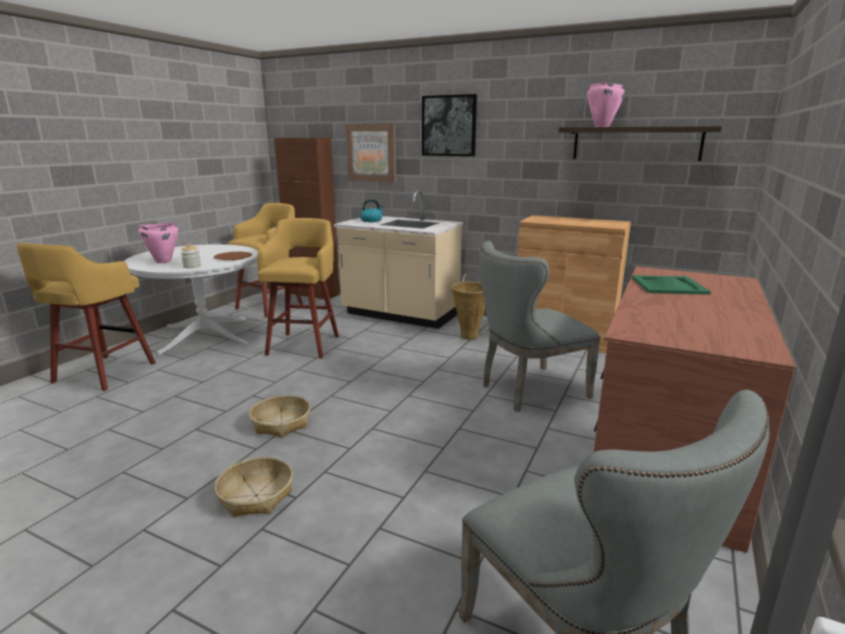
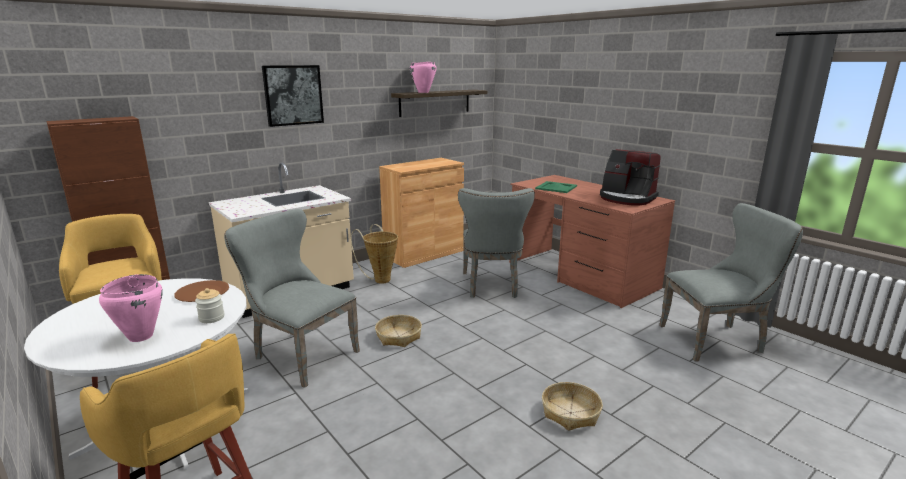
camera: 65 degrees left, 0 degrees up
basket [249,395,311,438] -> basket moved to [375,315,422,347]
yellow stool [257,218,339,359] -> grey chair [224,209,360,388]
picture [346,124,396,183] -> none
kettle [360,199,384,222] -> none
none -> coffee machine [600,149,661,206]

